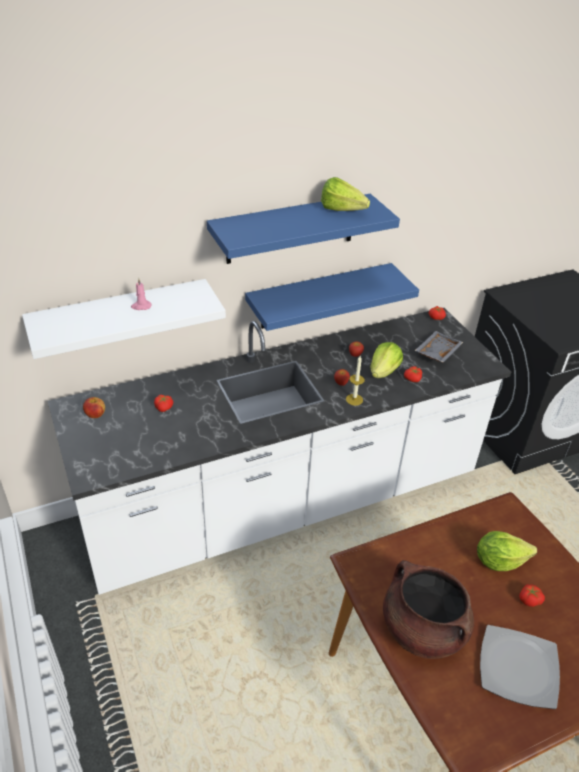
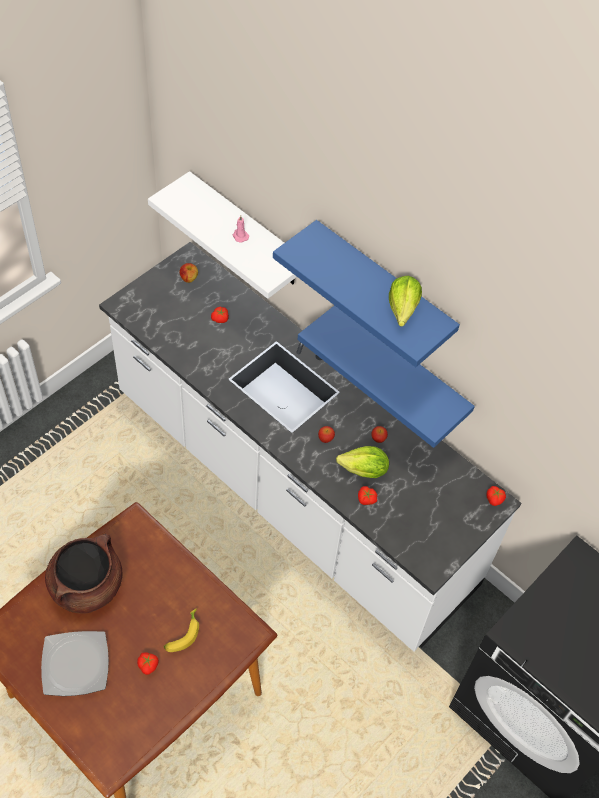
camera: 65 degrees right, 15 degrees up
candle [346,356,365,406] -> none
grey tray [415,331,463,362] -> none
lettuce [477,531,537,571] -> banana [164,609,199,652]

